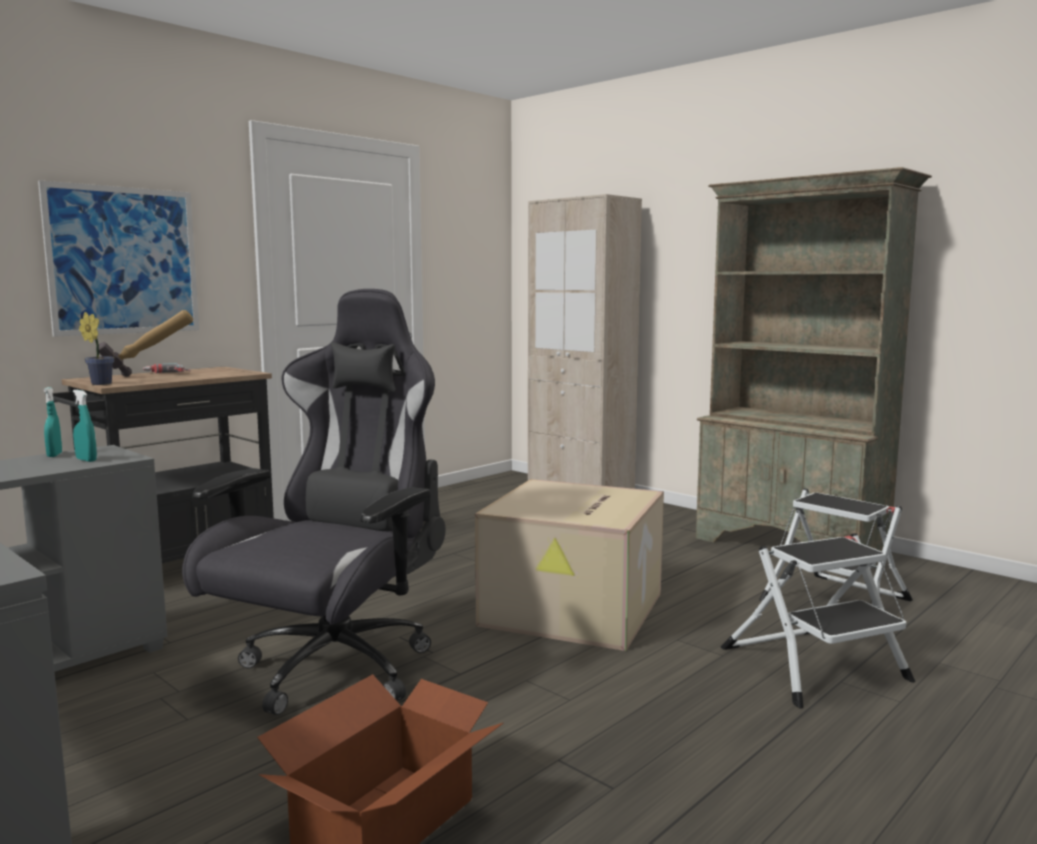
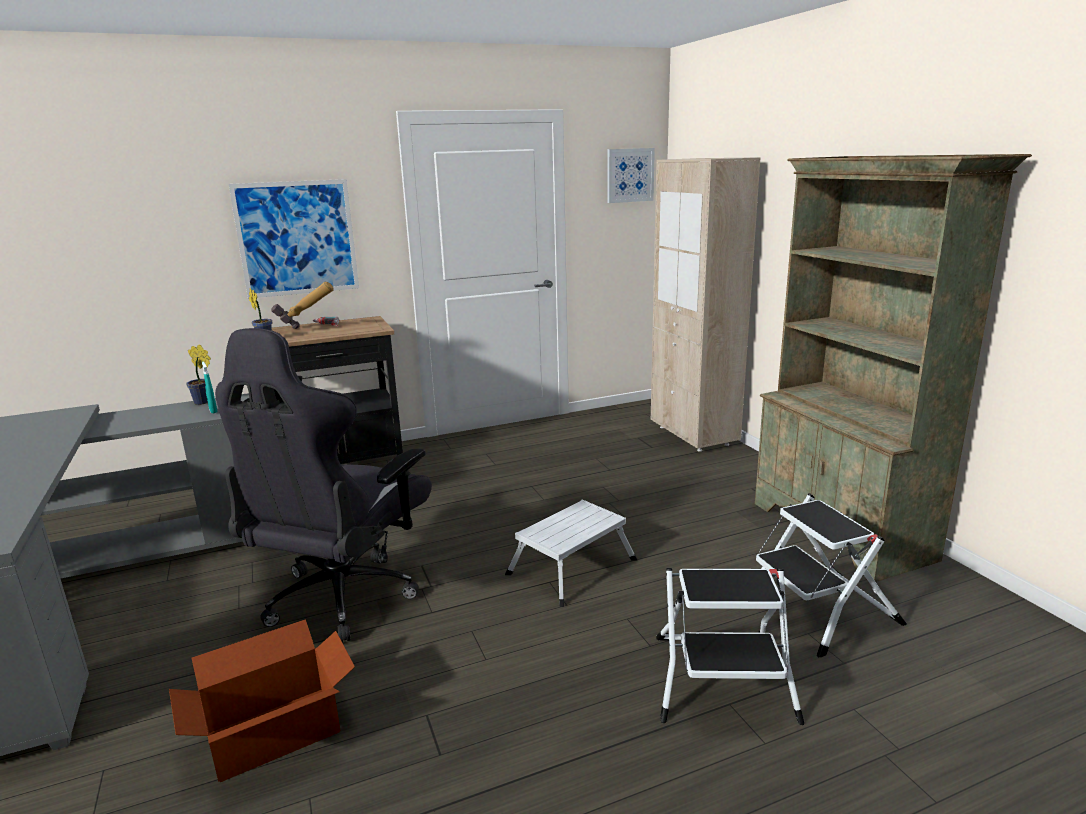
camera: 25 degrees right, 10 degrees up
turquoise spray bottle [43,387,62,457] -> potted plant [186,344,211,405]
black office chair [182,289,446,715] -> black office chair turned 150 degrees clockwise [215,328,432,642]
cardboard box [475,479,664,651] -> white step ladder [505,499,638,607]
none -> picture [608,148,655,203]

